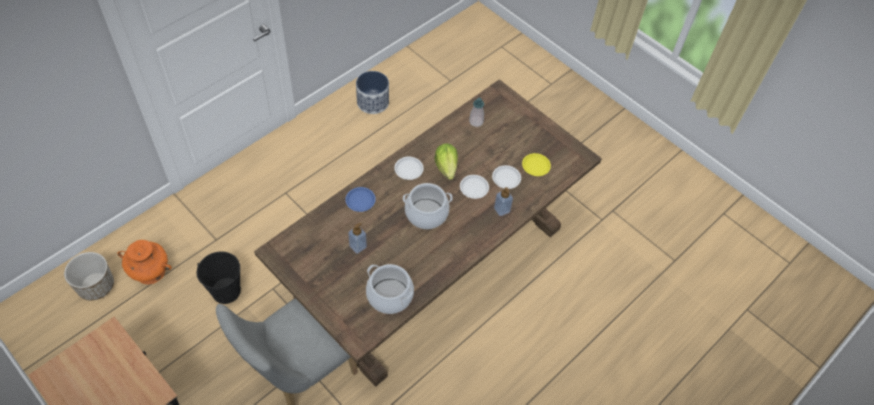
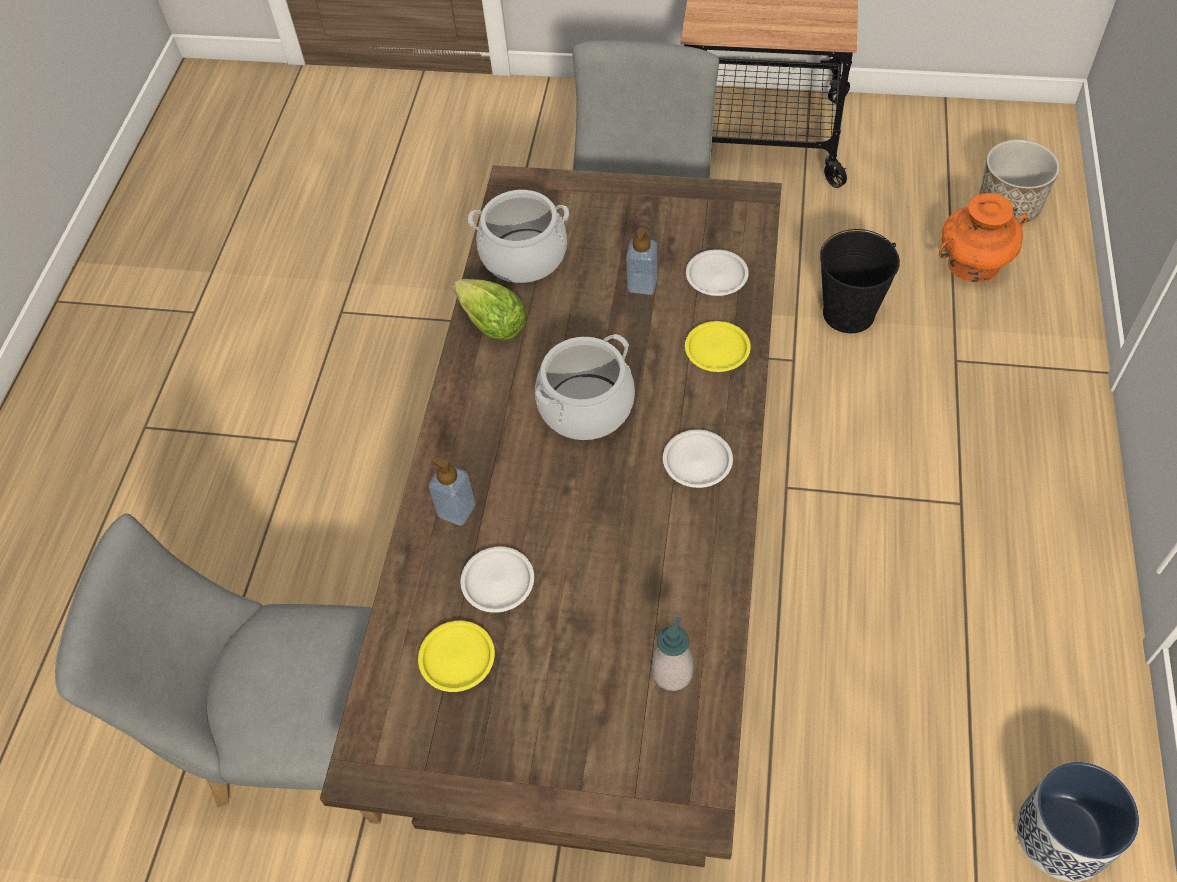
camera: 150 degrees right, 0 degrees up
blue plate [345,187,376,212] -> yellow plate [685,321,751,372]
lettuce [434,143,458,180] -> lettuce moved to [453,279,527,340]
white plate [460,175,489,199] -> white plate moved to [686,249,749,296]
none -> grey chair [55,514,382,824]

